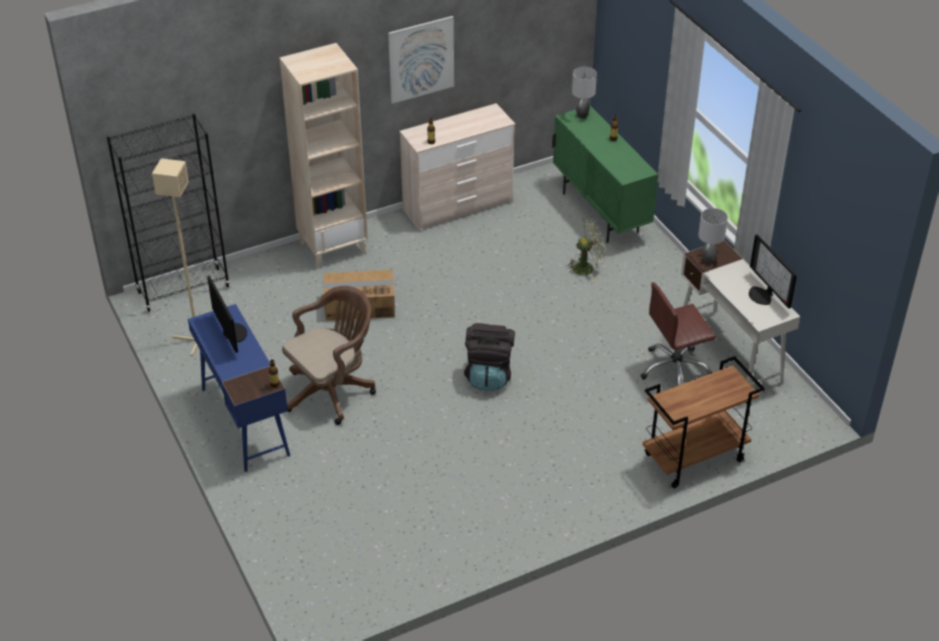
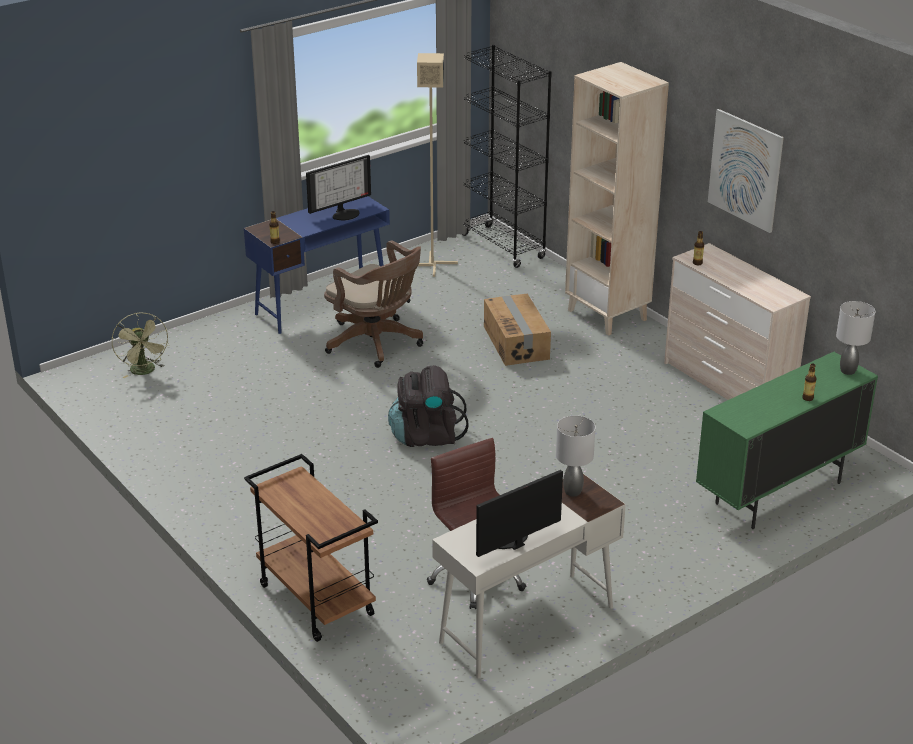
camera: 80 degrees right, 10 degrees down
green fan [566,219,606,279] -> green fan moved to [112,313,169,378]

